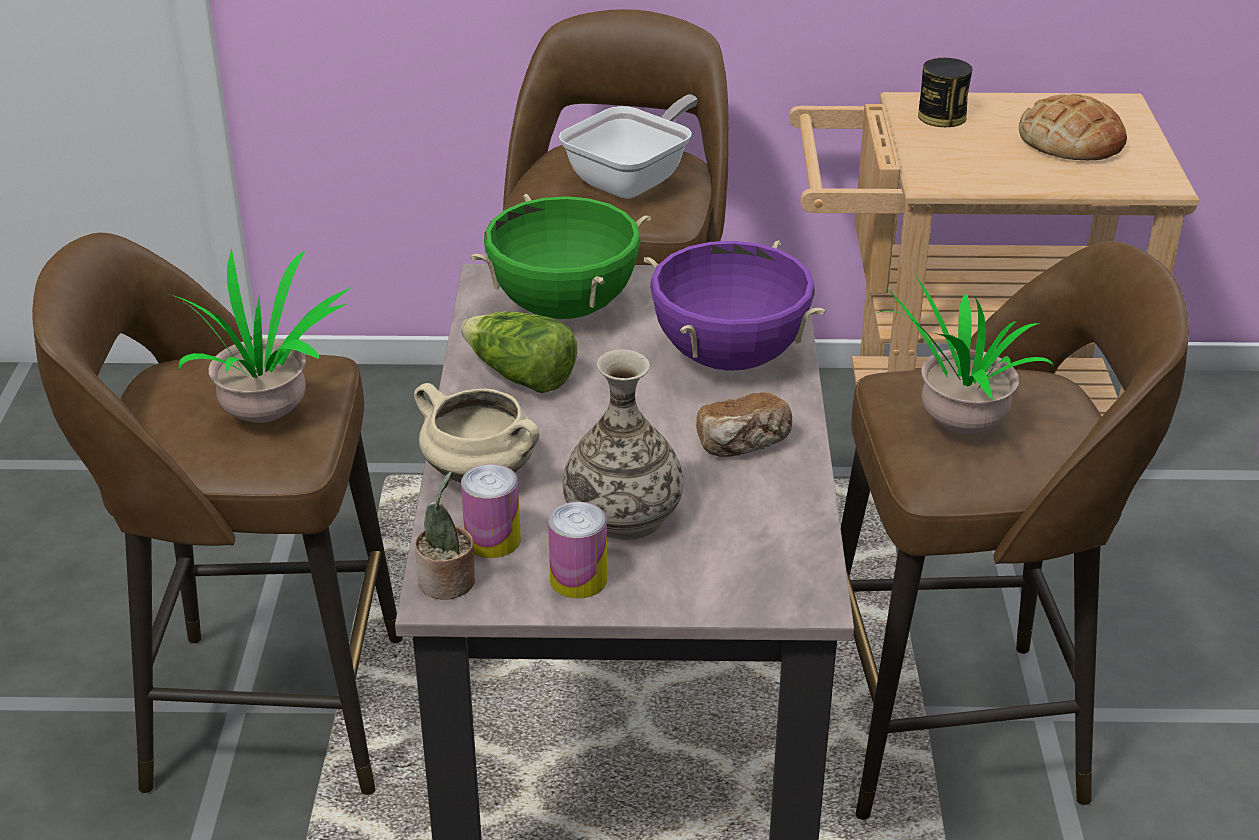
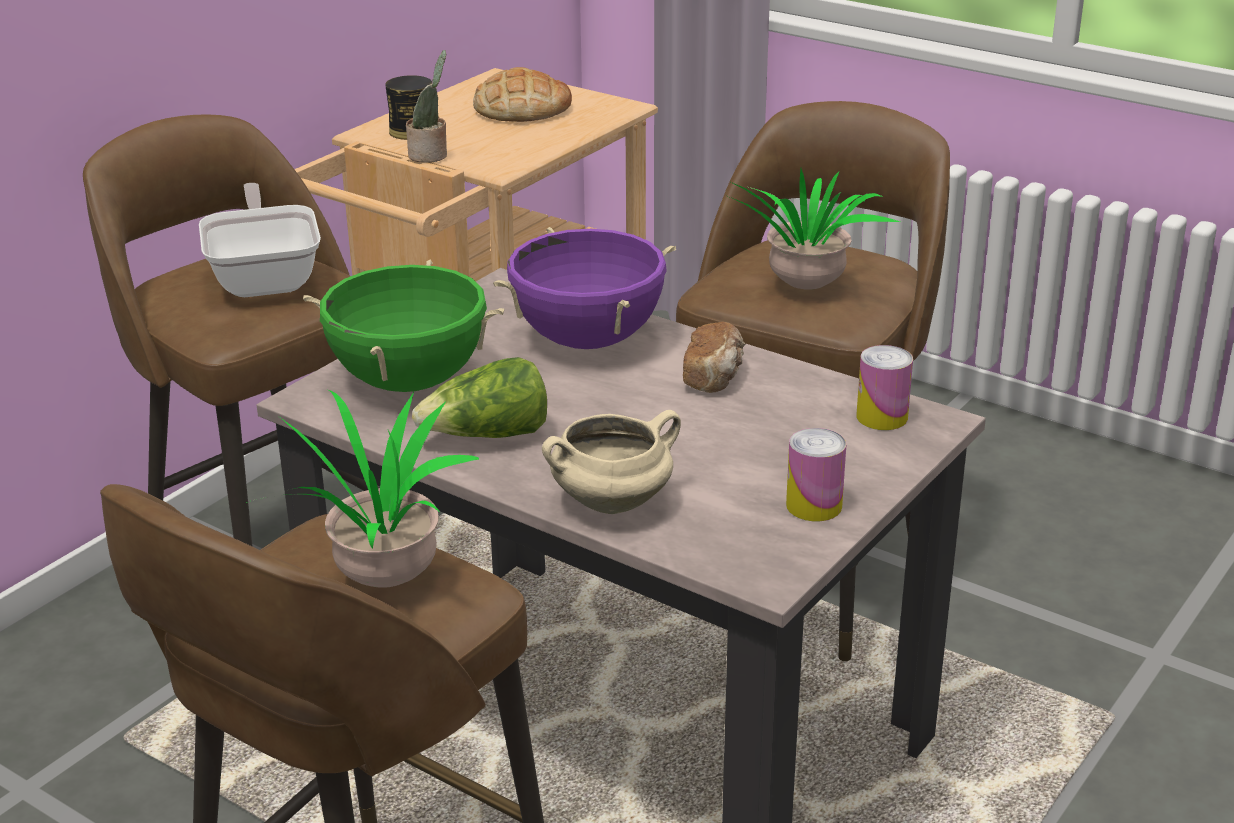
camera: 55 degrees left, 5 degrees down
potted plant [415,471,475,600] -> potted plant moved to [406,50,447,163]
can [461,464,521,558] -> can moved to [856,345,913,430]
vase [563,349,683,540] -> none

